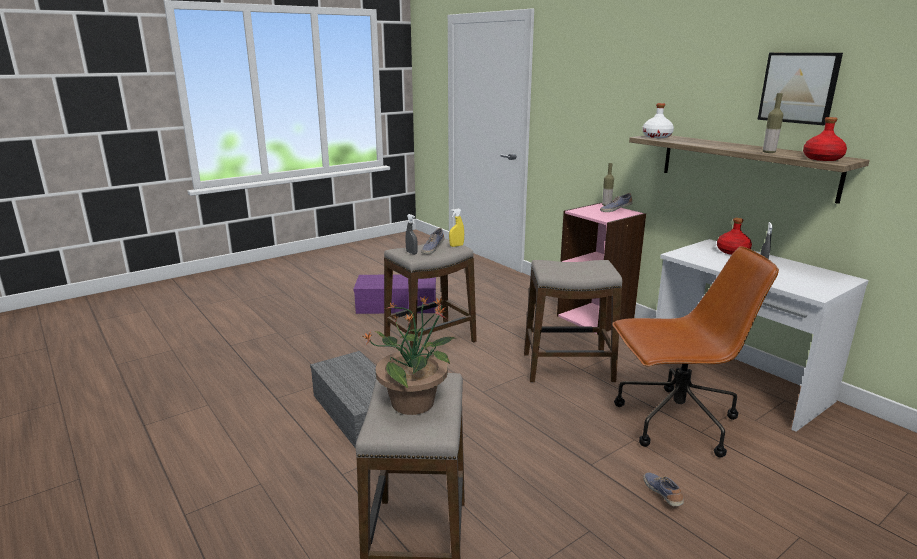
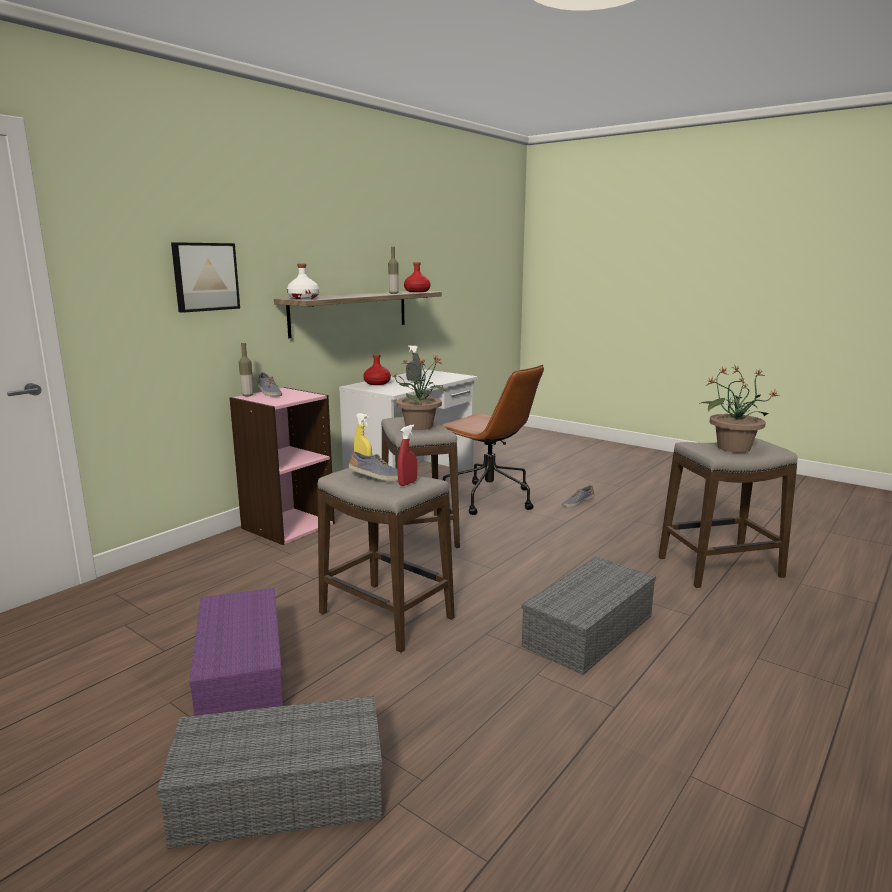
camera: 105 degrees left, 5 degrees down
grey spray bottle [405,214,418,254] -> red spray bottle [397,425,417,486]
brown office chair [612,246,779,458] -> brown office chair turned 150 degrees clockwise [442,365,544,515]
picture [757,53,843,125] -> picture moved to [171,242,240,313]
none -> grey storage box [157,696,382,849]
none -> potted plant [393,354,446,430]

